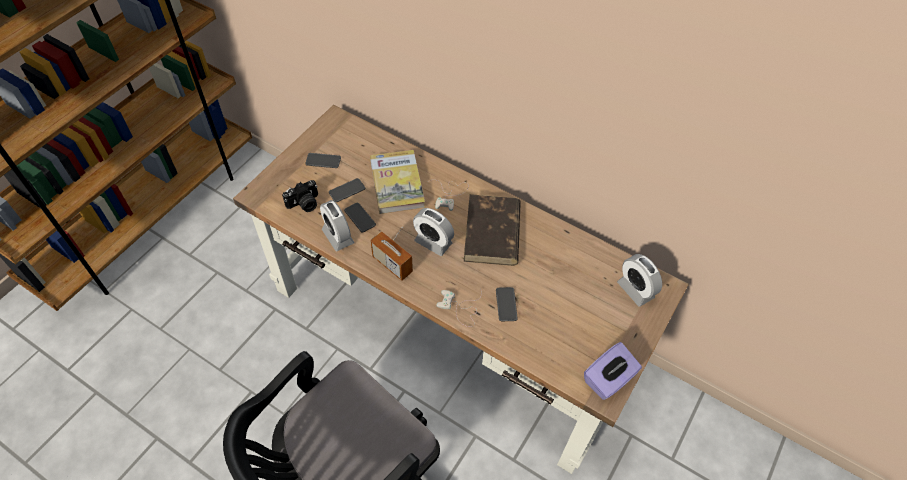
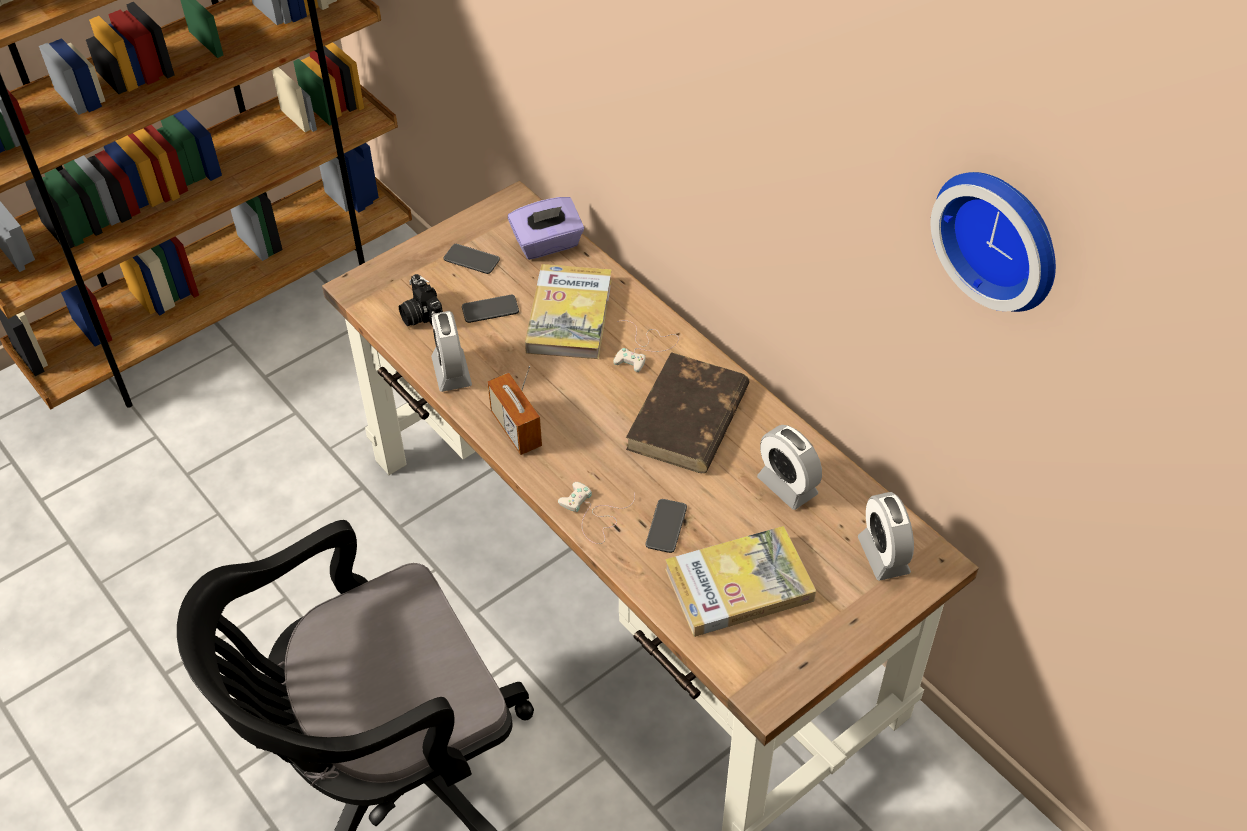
camera: 20 degrees right, 5 degrees down
camera [282,180,318,212] -> camera turned 75 degrees clockwise [399,274,443,326]
phone [344,203,376,232] -> none
alarm clock [413,208,454,256] -> alarm clock moved to [757,425,822,510]
purple tissue box [584,342,642,400] -> purple tissue box moved to [508,197,584,260]
none -> book [665,526,816,637]
none -> wall clock [931,172,1056,312]

